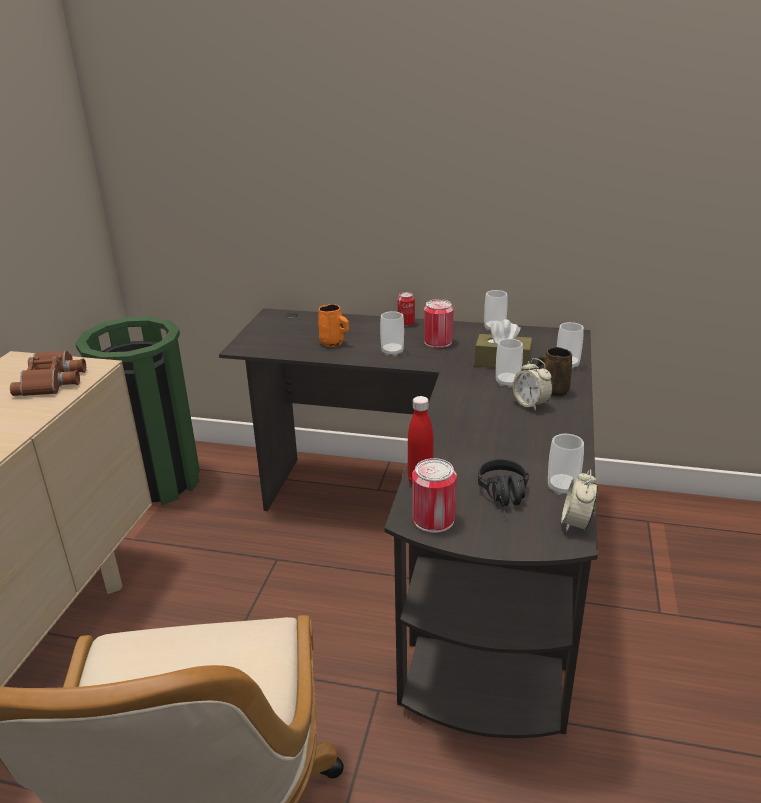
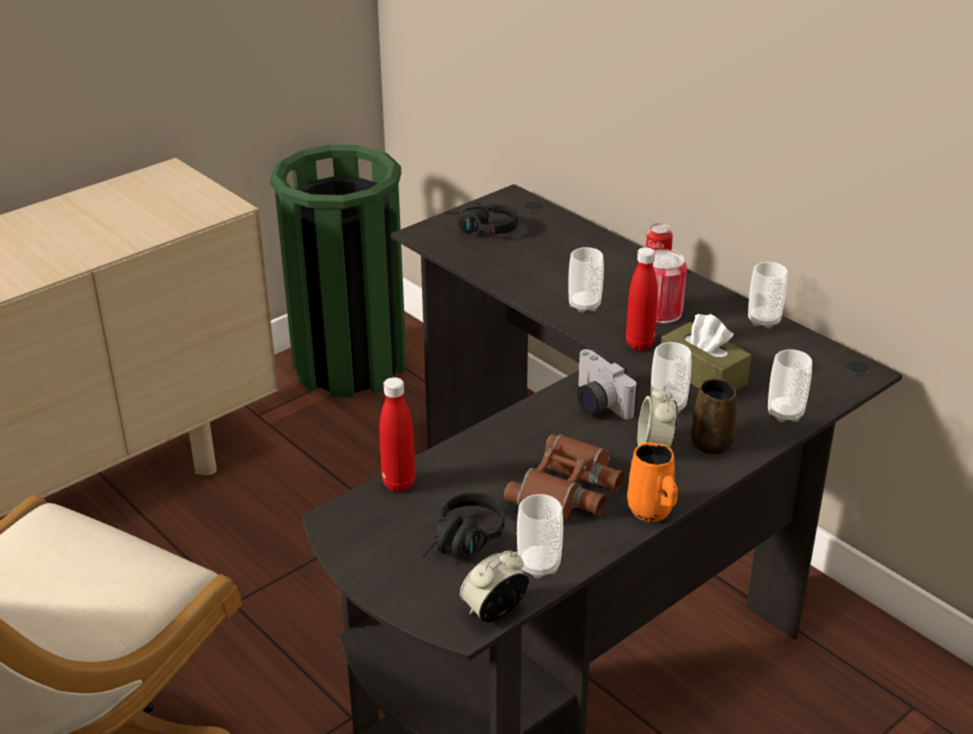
camera: 35 degrees right, 5 degrees up
brown binoculars [10,351,86,396] -> brown binoculars moved to [504,434,624,522]
orange mug [318,304,349,347] -> orange mug moved to [627,442,678,522]
can [412,458,457,533] -> none
none -> black headphones [444,203,518,234]
none -> camera [577,349,638,419]
none -> red bottle [626,247,658,351]

